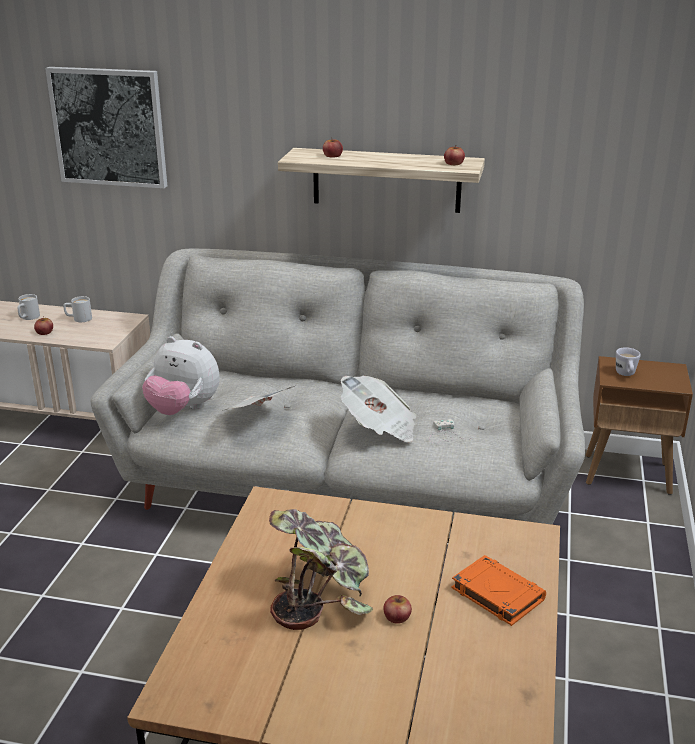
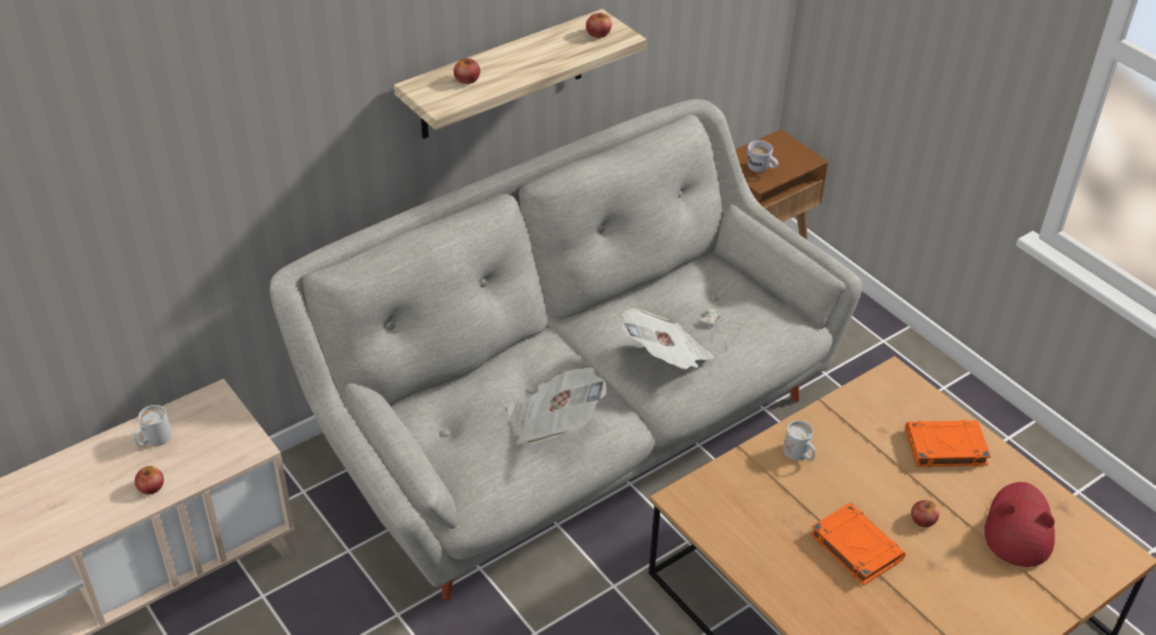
camera: 50 degrees left, 15 degrees up
white mug [18,294,40,320] -> white mug moved to [783,421,816,461]
picture [45,67,167,188] -> none
plush toy [142,336,220,415] -> none
potted plant [269,509,373,630] -> orange book [810,503,906,585]
none -> red hat [984,482,1055,567]

